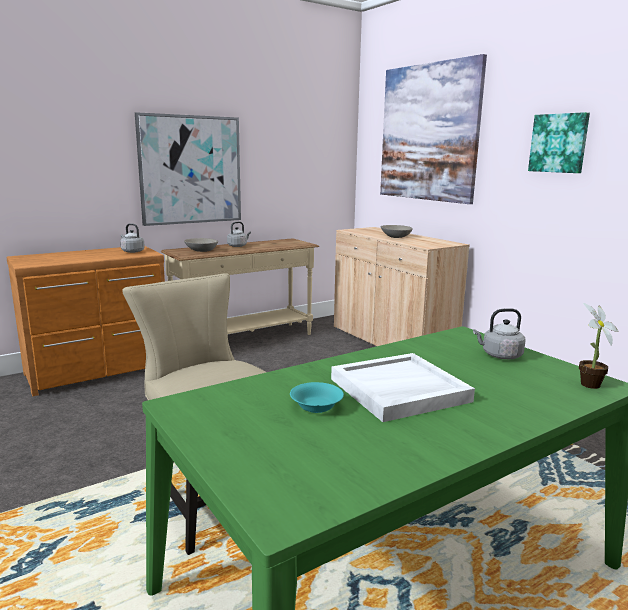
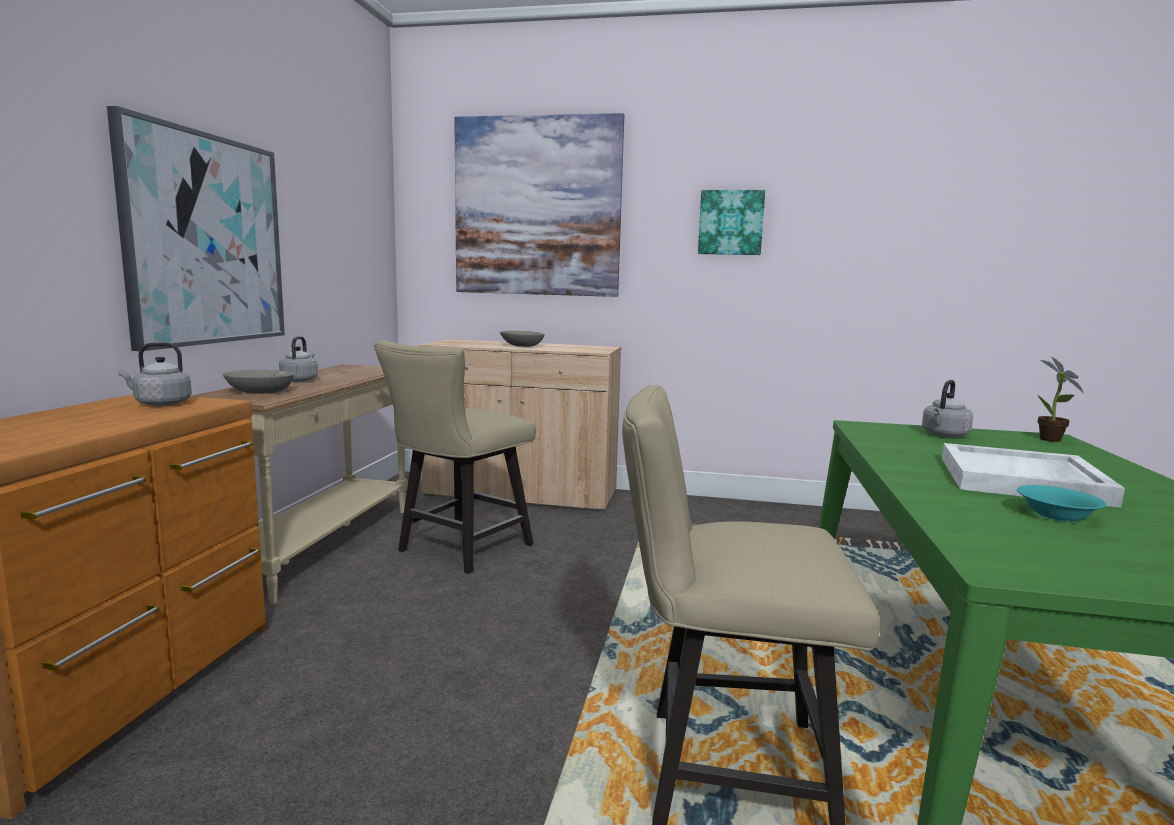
camera: 45 degrees left, 5 degrees down
none -> beige chair [374,340,536,574]

